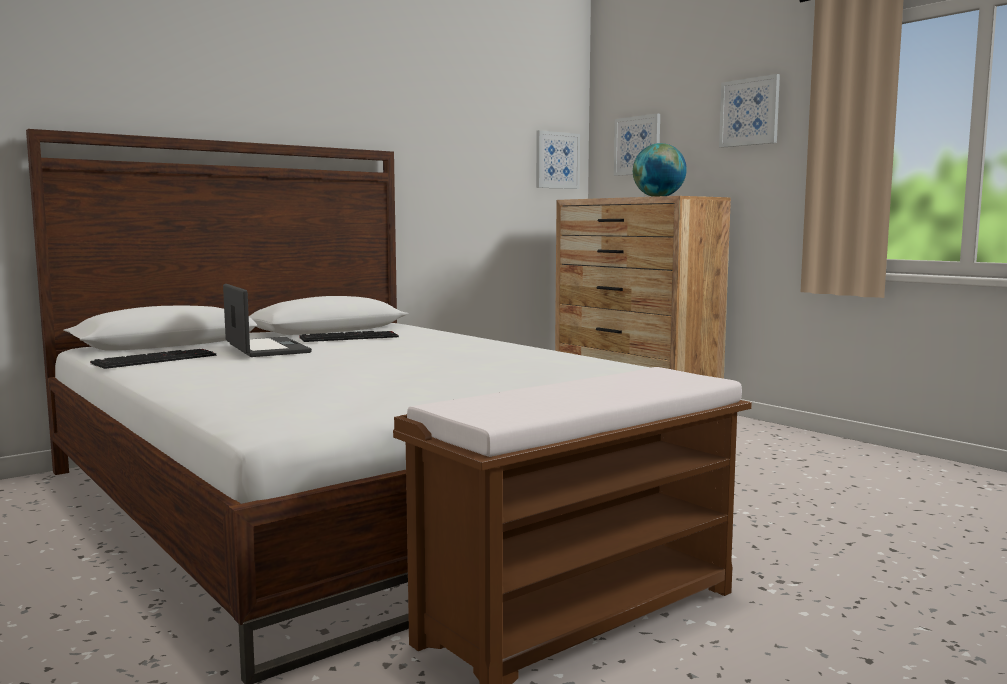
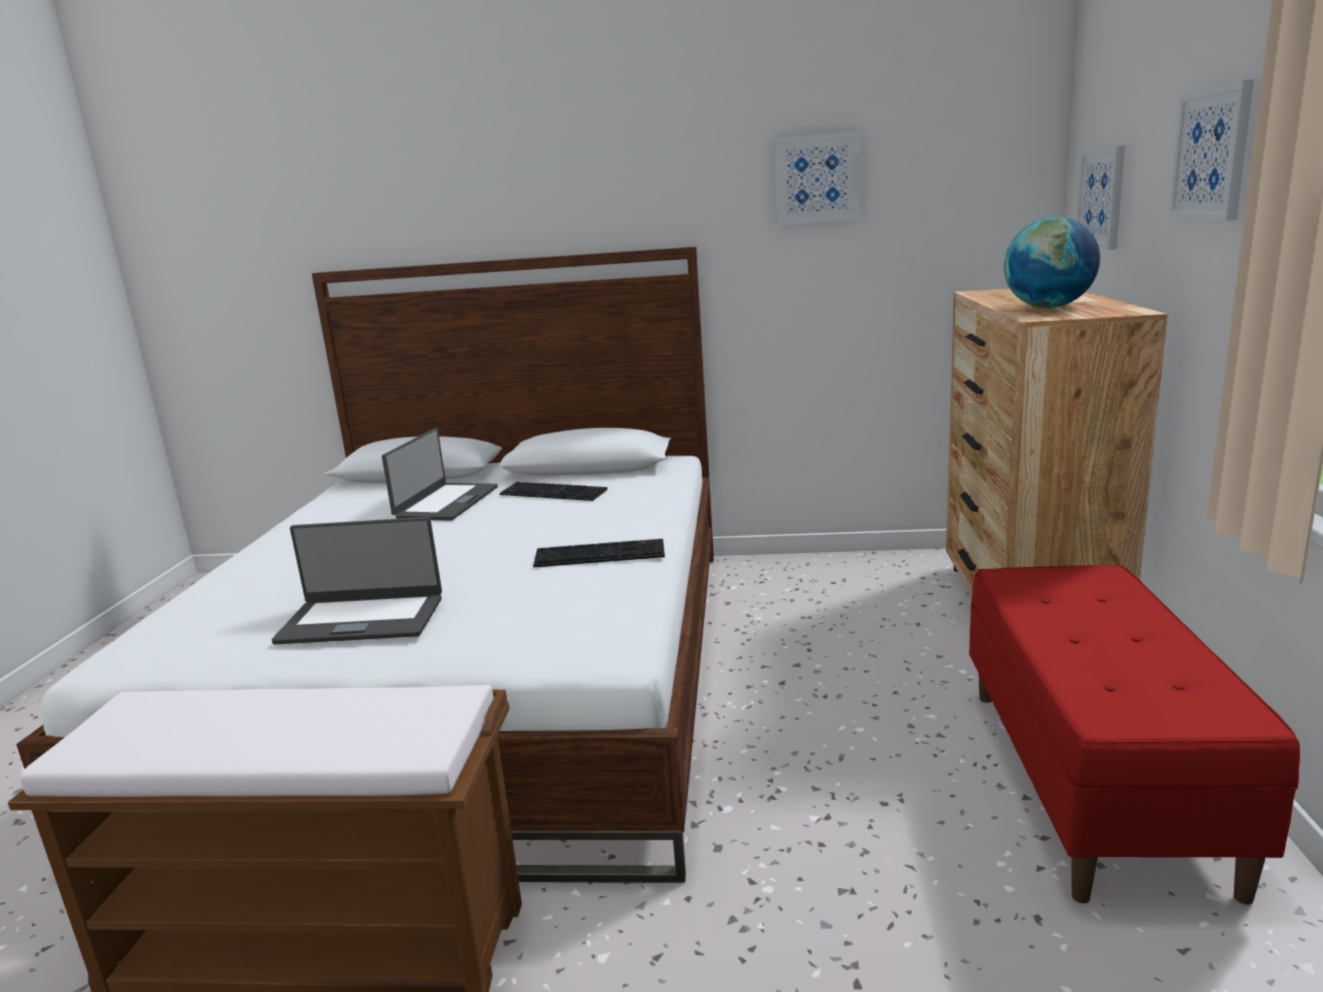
camera: 45 degrees right, 10 degrees up
keyboard [90,349,216,369] -> keyboard moved to [533,539,665,567]
picture [536,130,580,189] -> picture moved to [774,131,860,225]
none -> laptop [272,517,442,644]
none -> red bench [969,565,1300,905]

